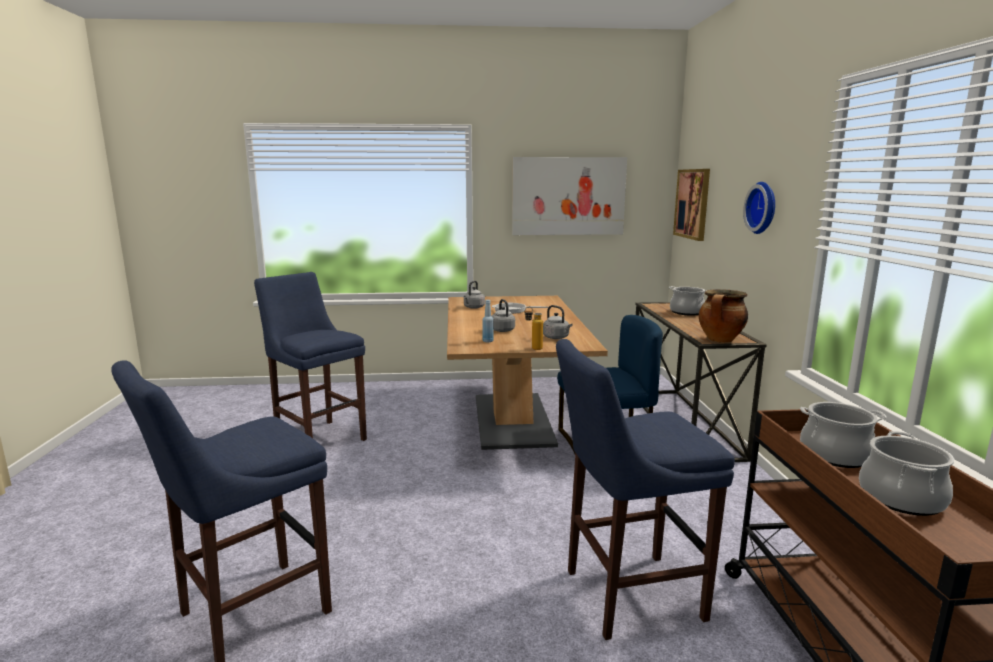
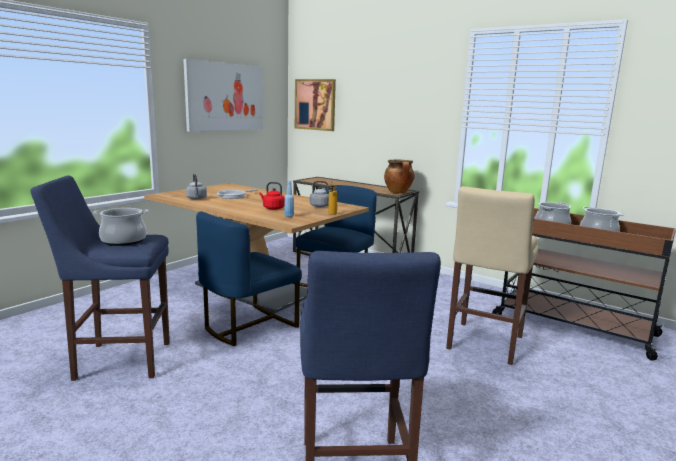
camera: 50 degrees left, 0 degrees up
grey kettle [492,299,515,332] -> red kettle [259,182,285,210]
blue stool [556,339,735,640] -> beige stool [446,186,538,365]
cooking pot [669,286,707,316] -> cooking pot moved to [93,208,148,246]
wall clock [743,182,775,234] -> none
none -> blue chair [196,211,302,346]

